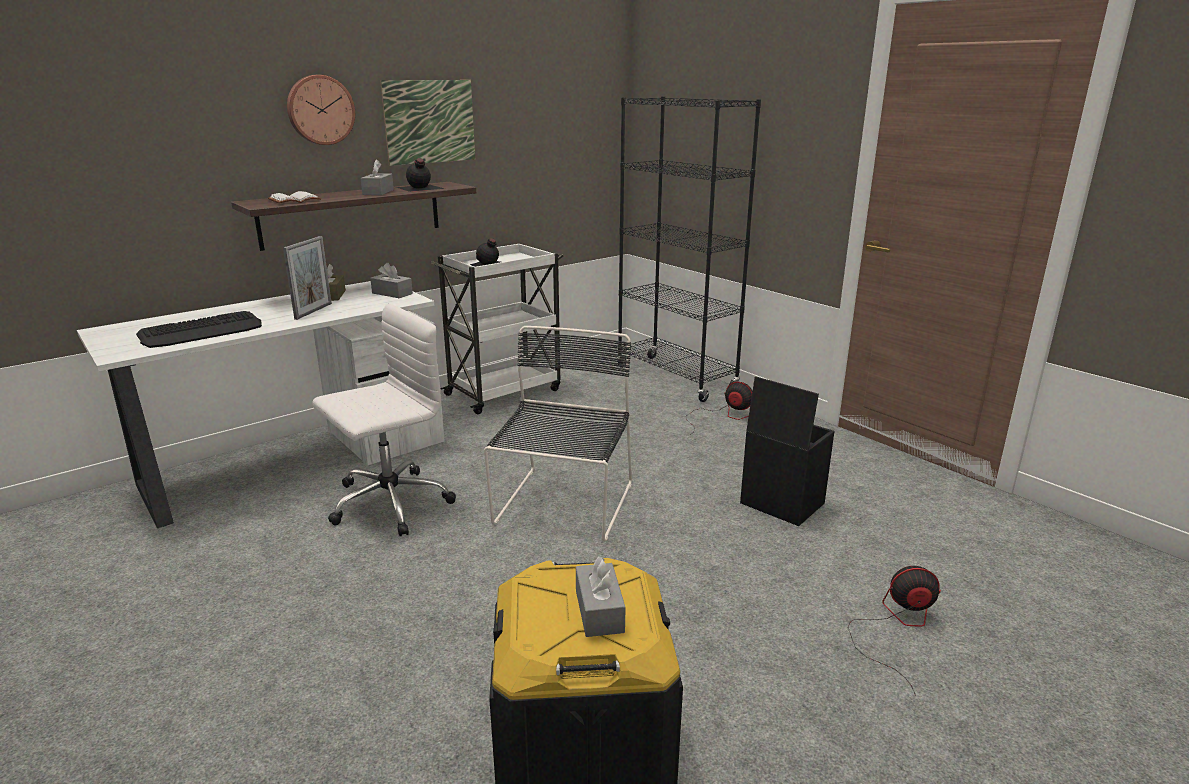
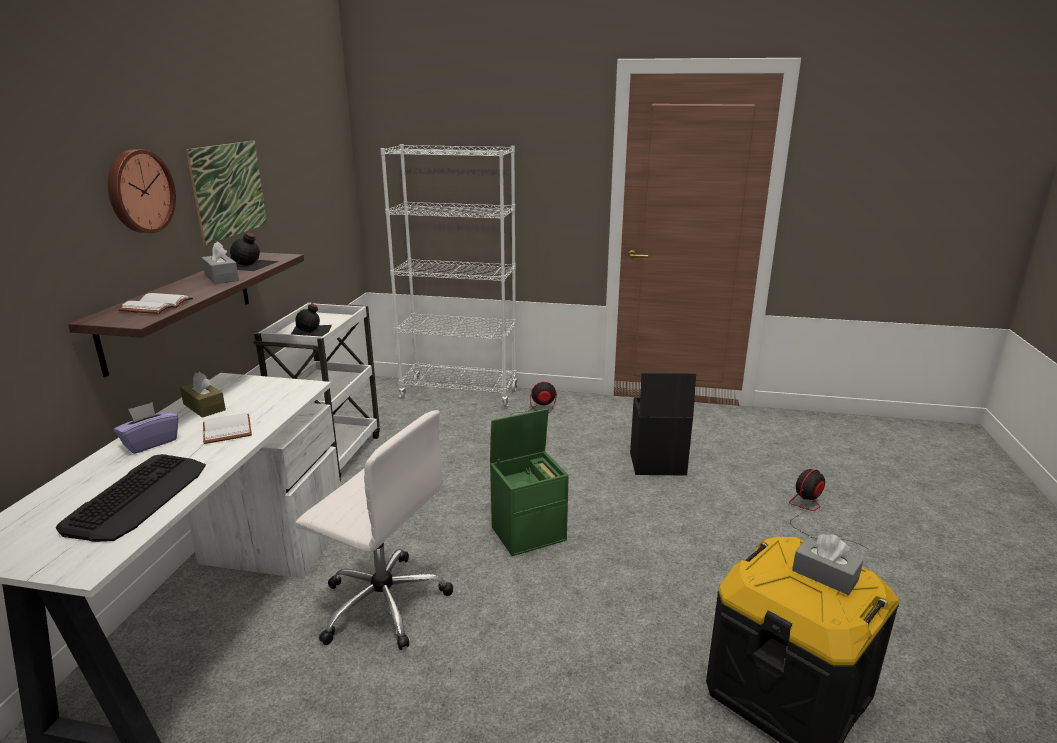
camera: 40 degrees left, 0 degrees up
picture frame [283,236,332,320] -> white book [203,413,252,444]
white office chair [313,304,456,536] -> white office chair turned 105 degrees clockwise [296,410,453,650]
grey tissue box [370,263,413,298] -> none
black chair [484,326,632,542] -> green storage box [490,408,569,556]
black bookcase [617,96,761,402] -> white bookcase [380,144,517,408]
none -> purple tissue box [114,402,178,454]

